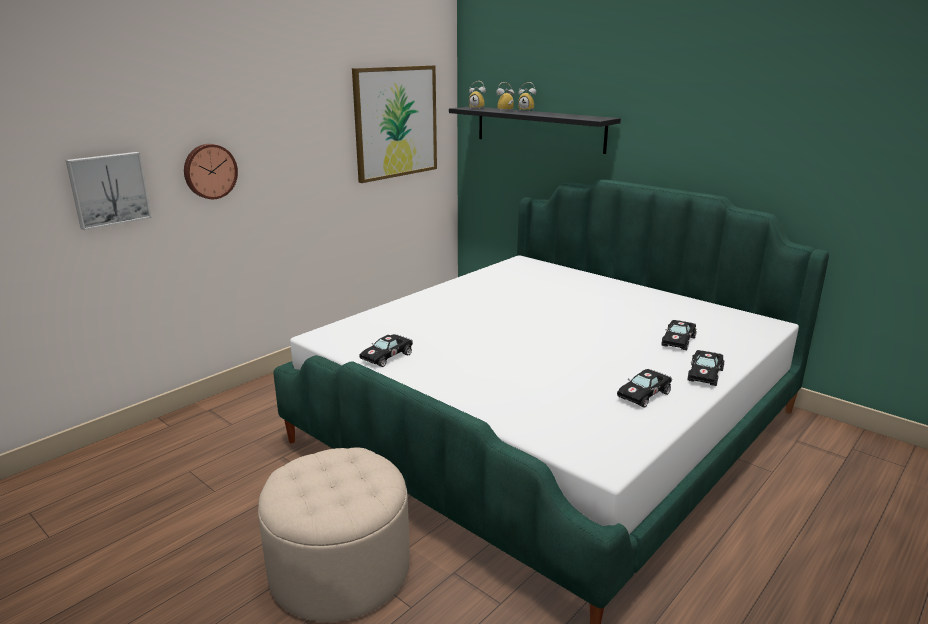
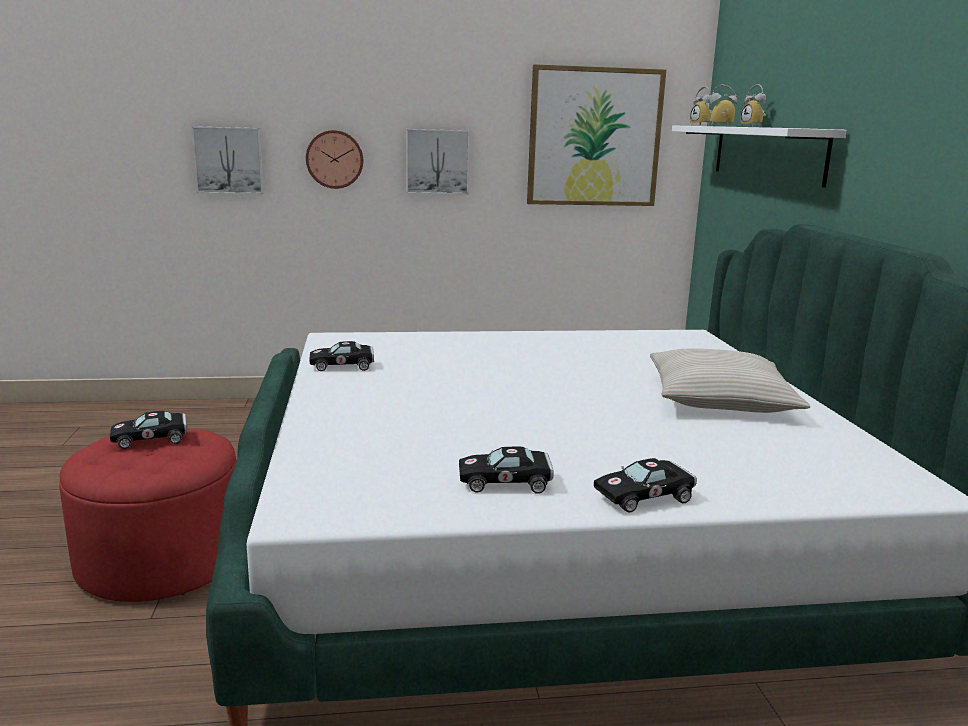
camera: 40 degrees right, 5 degrees down
beige ottoman [258,448,410,622] -> red ottoman [59,428,237,602]
black shelf [449,107,621,154] -> white shelf [672,125,846,188]
black toy car [661,320,697,350] -> black toy car moved to [110,411,188,449]
none -> picture [407,129,470,194]
none -> beige pillow [650,348,810,413]

